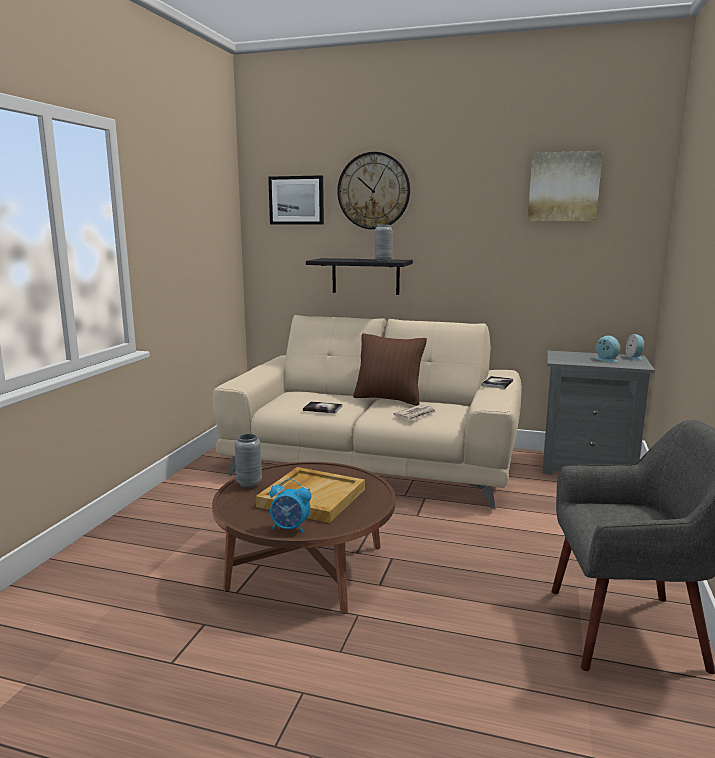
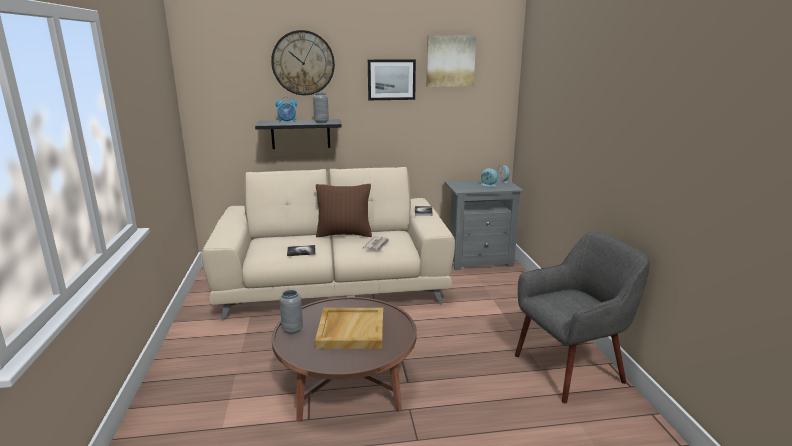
camera: 25 degrees left, 5 degrees up
picture [268,175,324,225] -> picture moved to [368,59,416,100]
alarm clock [270,479,311,533] -> alarm clock moved to [276,96,297,123]

